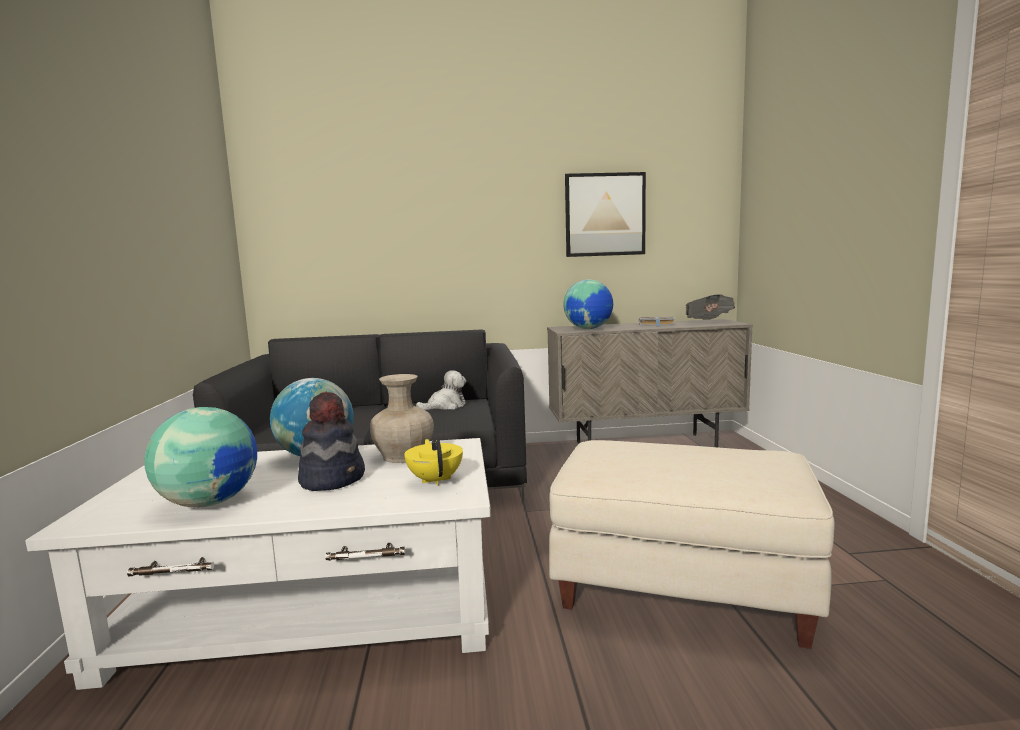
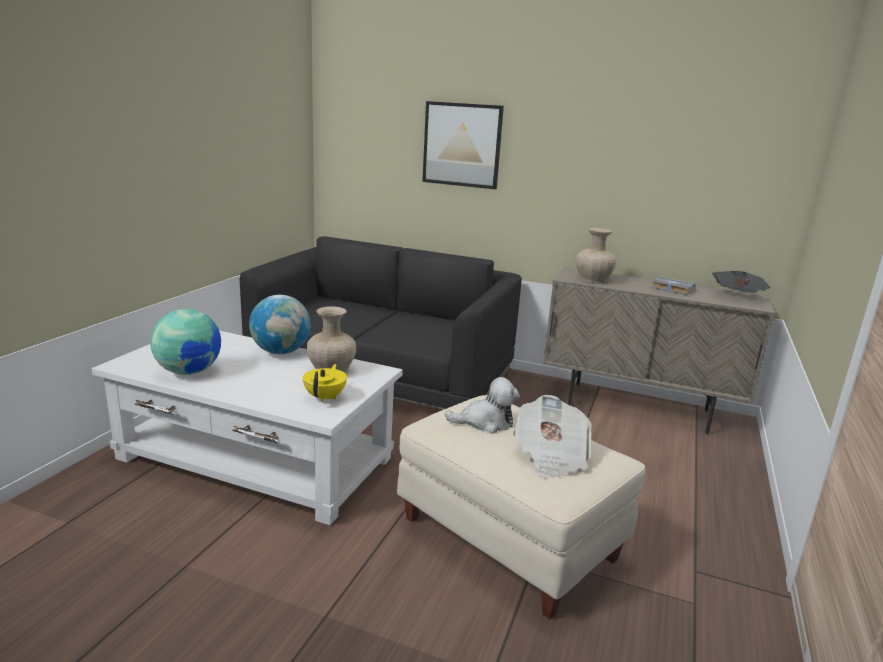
camera: 25 degrees right, 10 degrees up
hat [298,391,365,491] -> none
plush toy [416,370,466,410] -> plush toy moved to [445,377,520,434]
globe [563,279,613,329] -> beige vase [576,228,616,283]
picture [565,172,646,257] -> picture moved to [422,101,504,189]
none -> newspaper [513,395,592,478]

